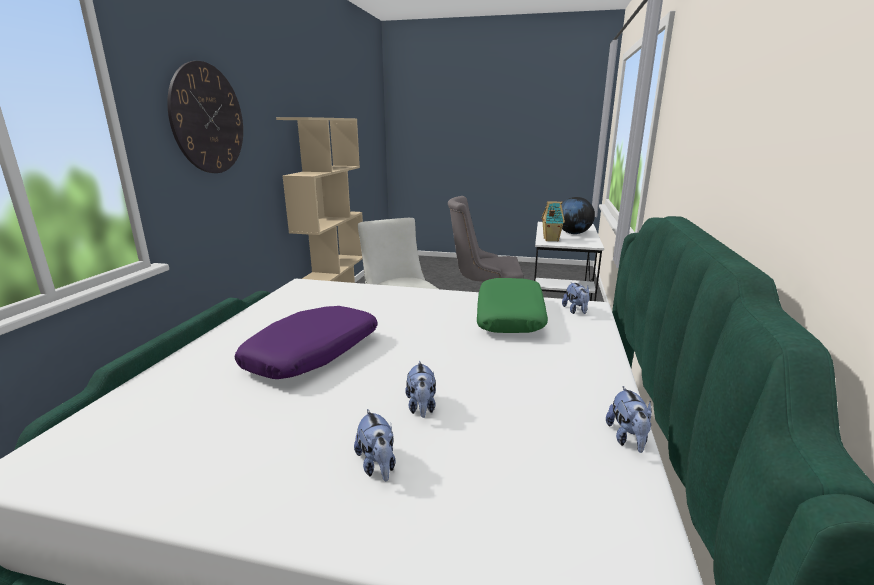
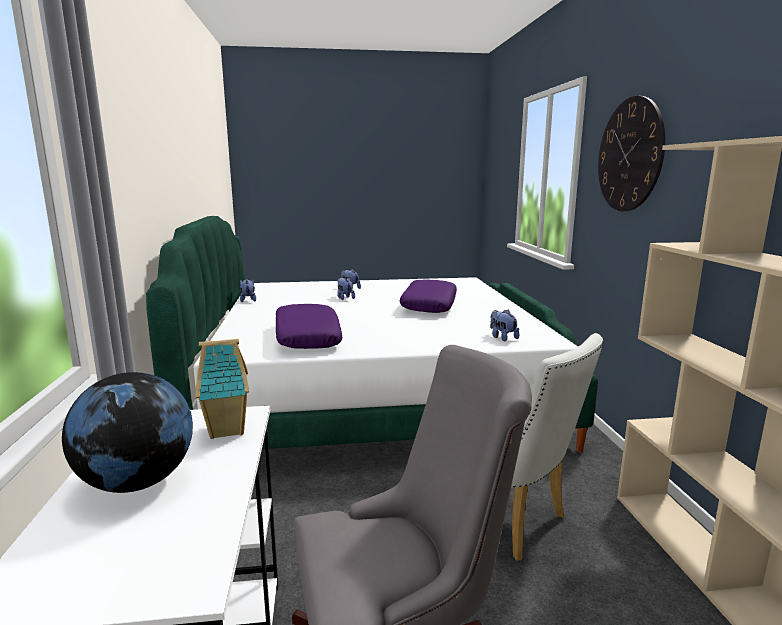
camera: 160 degrees right, 5 degrees down
green pillow [477,278,548,333] -> purple pillow [276,304,342,349]
plush toy [562,282,590,314] -> plush toy moved to [490,309,519,341]

